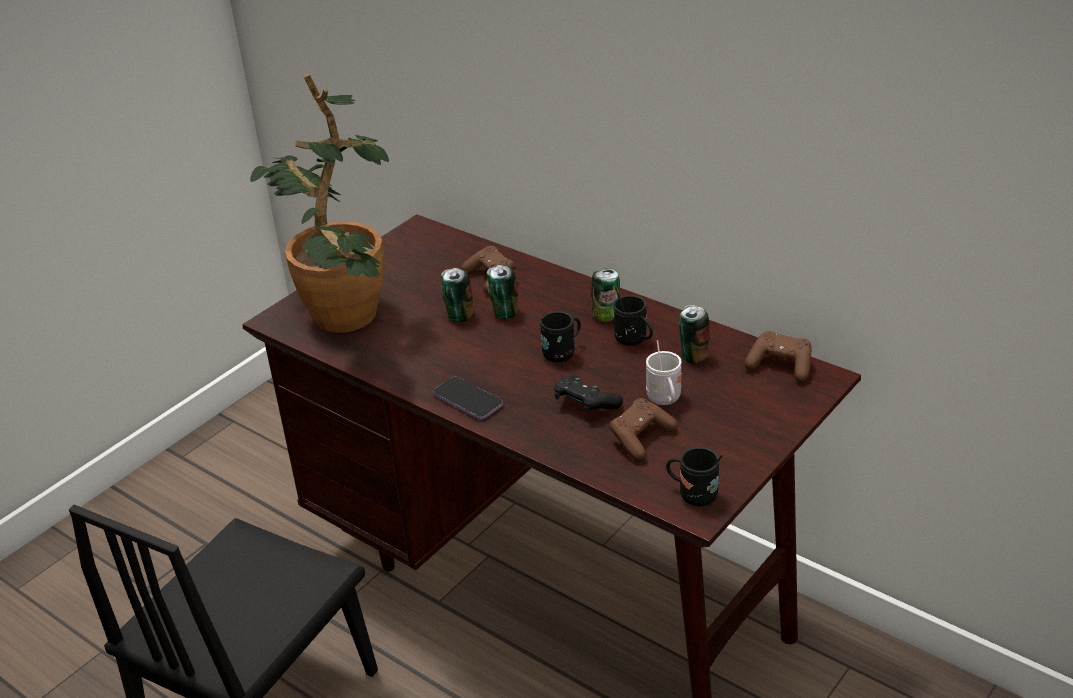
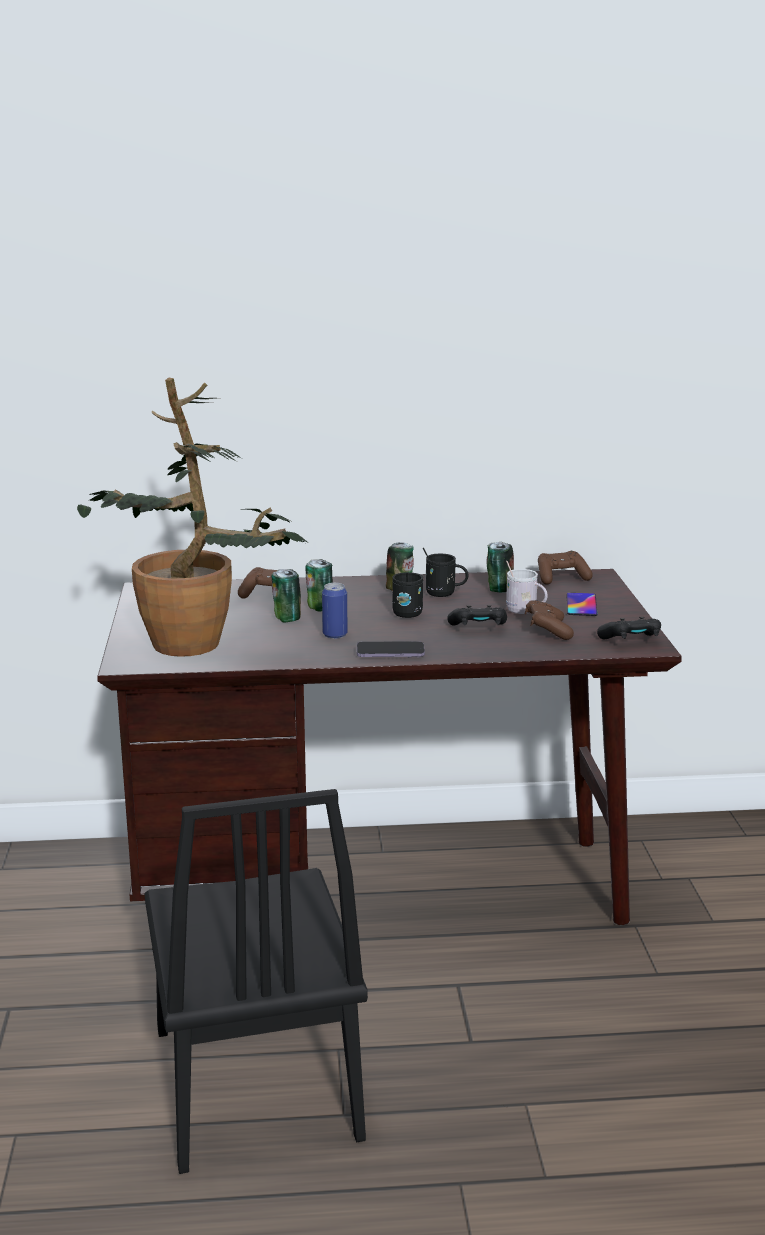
camera: 45 degrees left, 15 degrees down
black mug [666,447,722,506] -> black game controller [597,617,661,639]
none -> can [322,583,347,639]
none -> phone [567,593,598,616]

